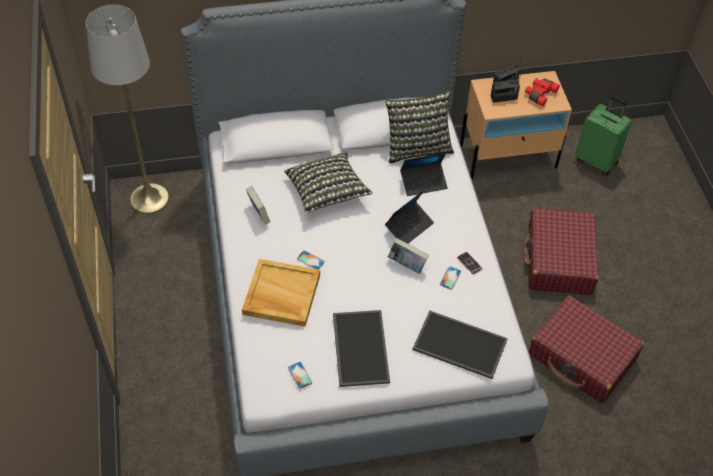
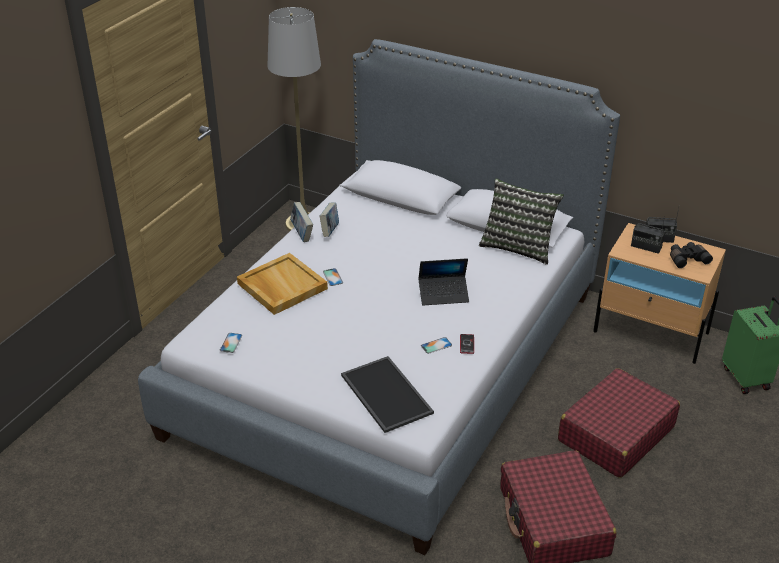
camera: 40 degrees right, 15 degrees down
pillow [284,153,373,213] -> none
tray [333,310,390,387] -> none
book [388,238,429,274] -> book moved to [290,202,313,242]
laptop [400,152,448,196] -> none
red binoculars [525,78,560,107] -> black binoculars [670,242,713,268]

